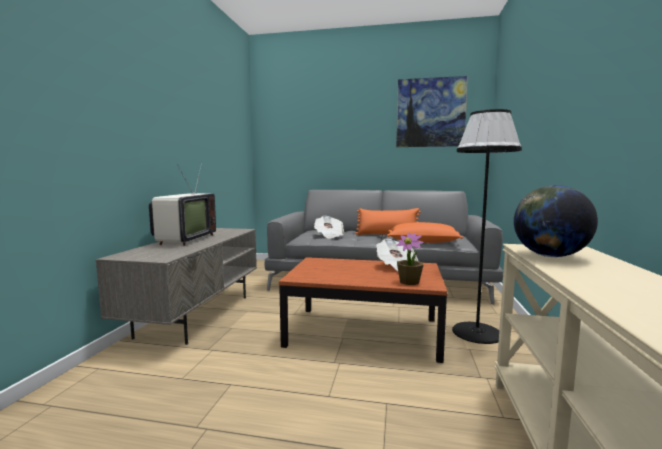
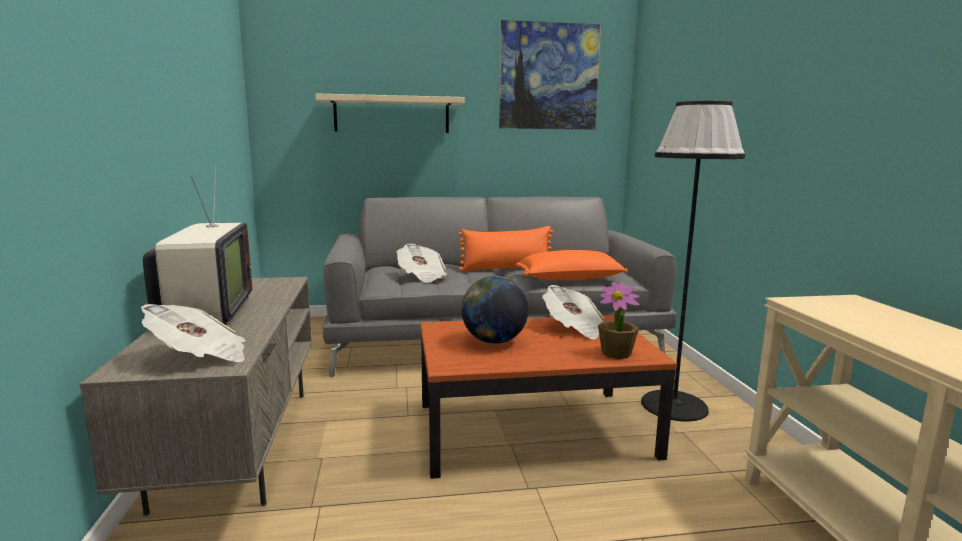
camera: 20 degrees left, 5 degrees up
globe [514,185,598,257] -> globe moved to [461,276,529,344]
none -> newspaper [141,304,245,362]
none -> beige shelf [315,93,465,133]

